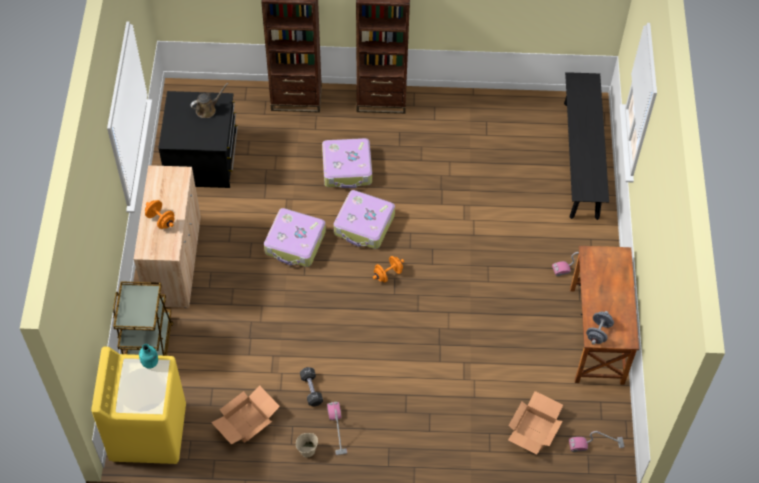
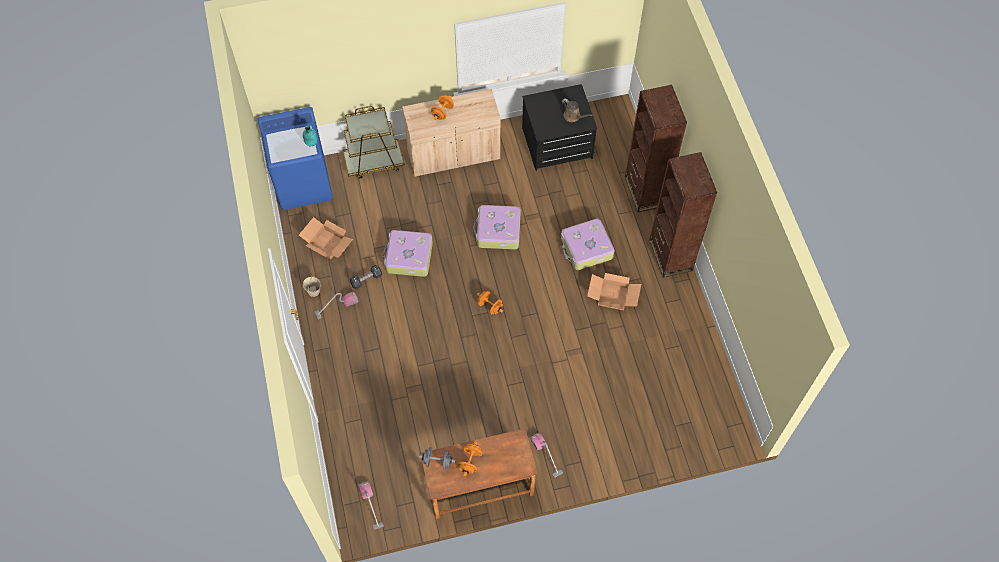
camera: 75 degrees right, 5 degrees up
yellow washing machine [91,347,186,464] -> blue washing machine [258,107,332,210]
suitcase [334,190,395,249] -> suitcase moved to [382,230,433,277]
cardboard box [508,391,563,455] -> cardboard box moved to [587,273,641,310]
black bench [564,72,609,220] -> none
none -> orange dumbbell [458,442,482,476]

